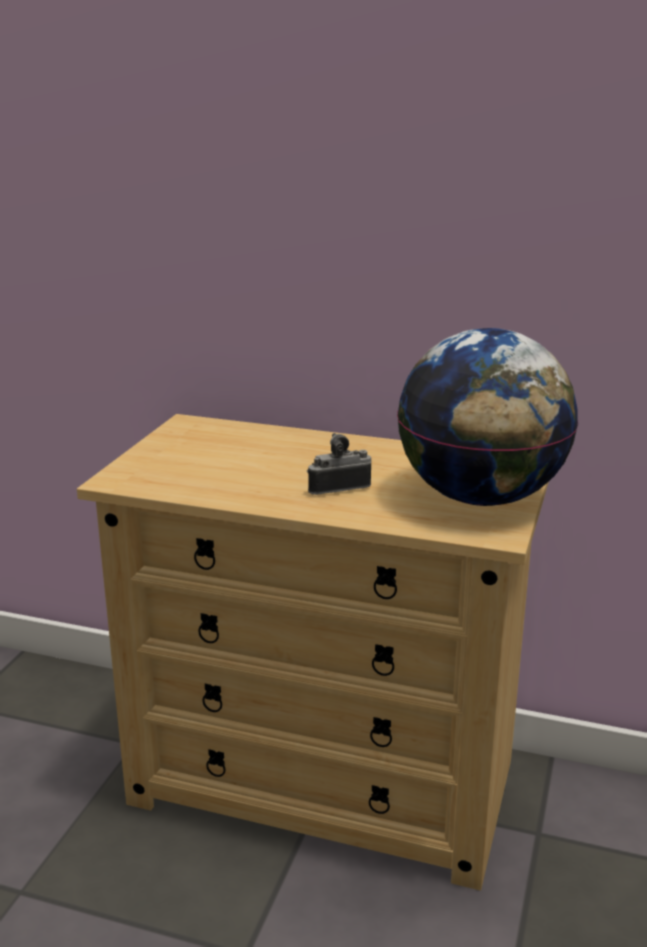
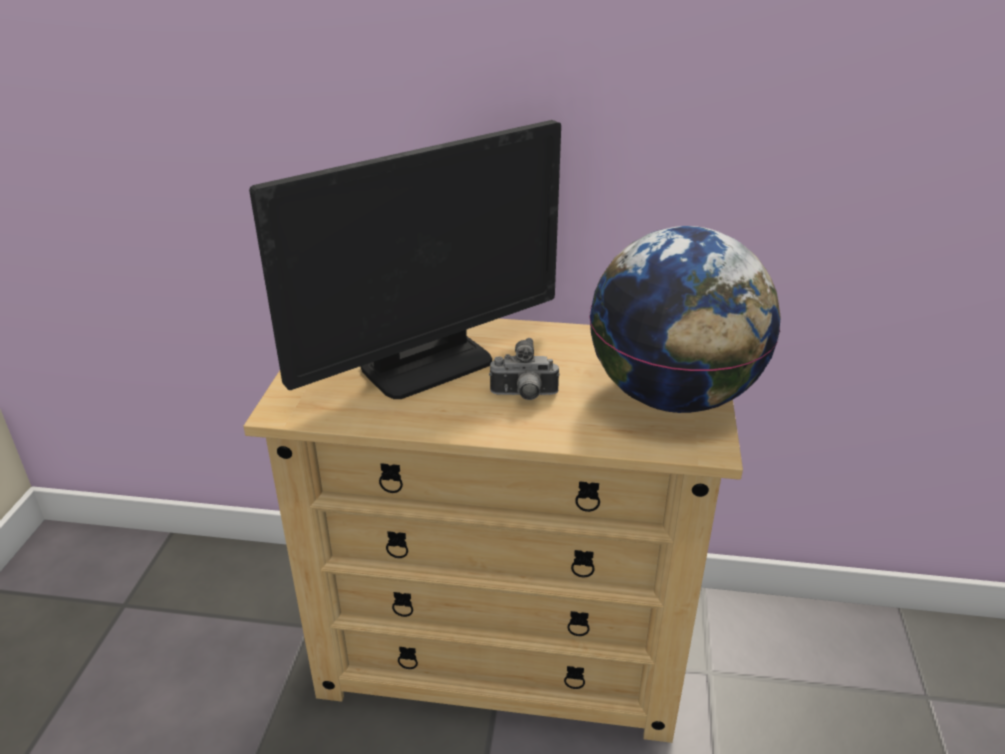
camera: 10 degrees left, 10 degrees up
camera [307,433,371,495] -> camera turned 150 degrees counterclockwise [489,338,559,400]
none -> monitor [249,120,561,399]

